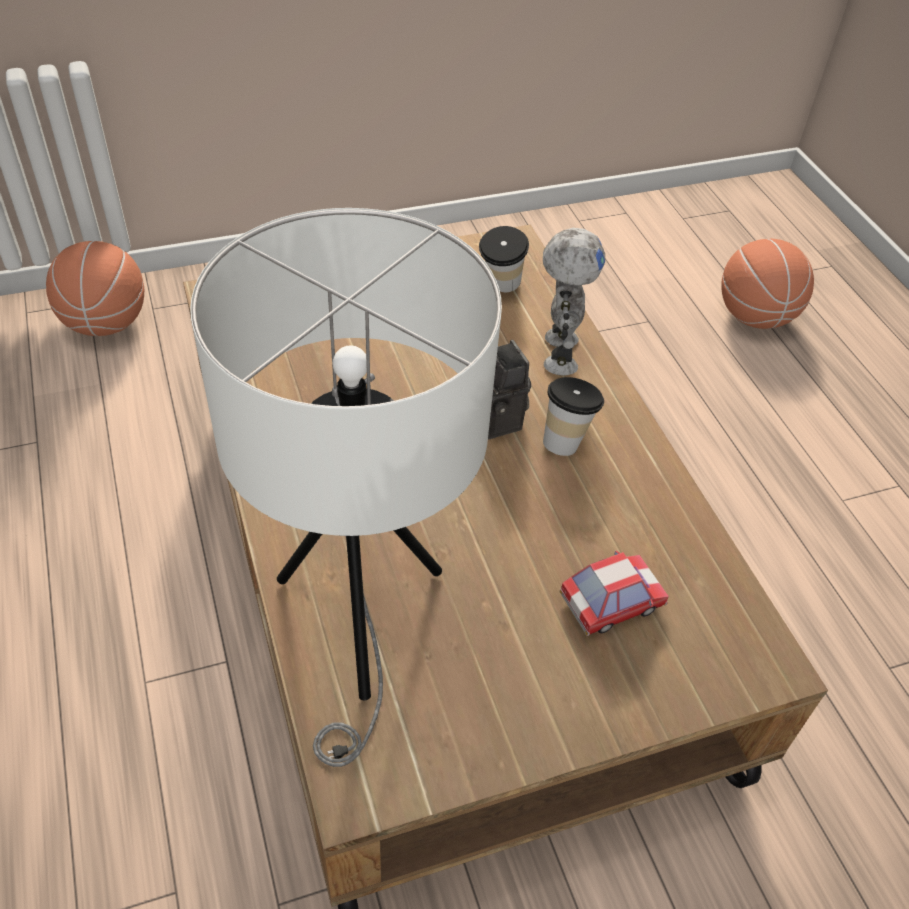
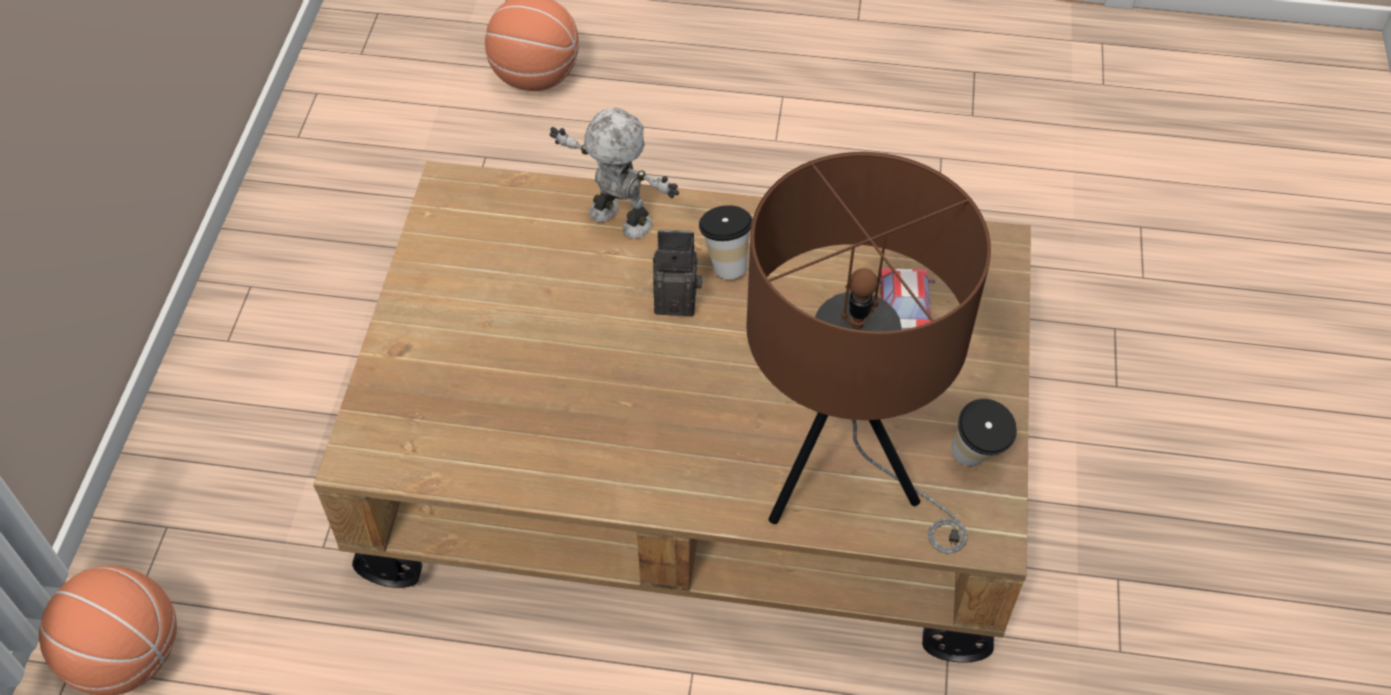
camera: 60 degrees left, 5 degrees up
white table lamp [190,208,502,767] -> brown table lamp [746,152,991,554]
cup [479,226,529,292] -> cup moved to [951,399,1017,466]

